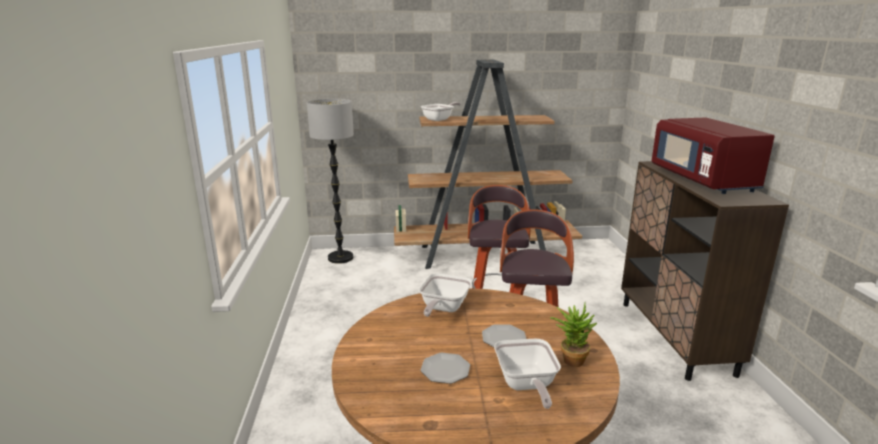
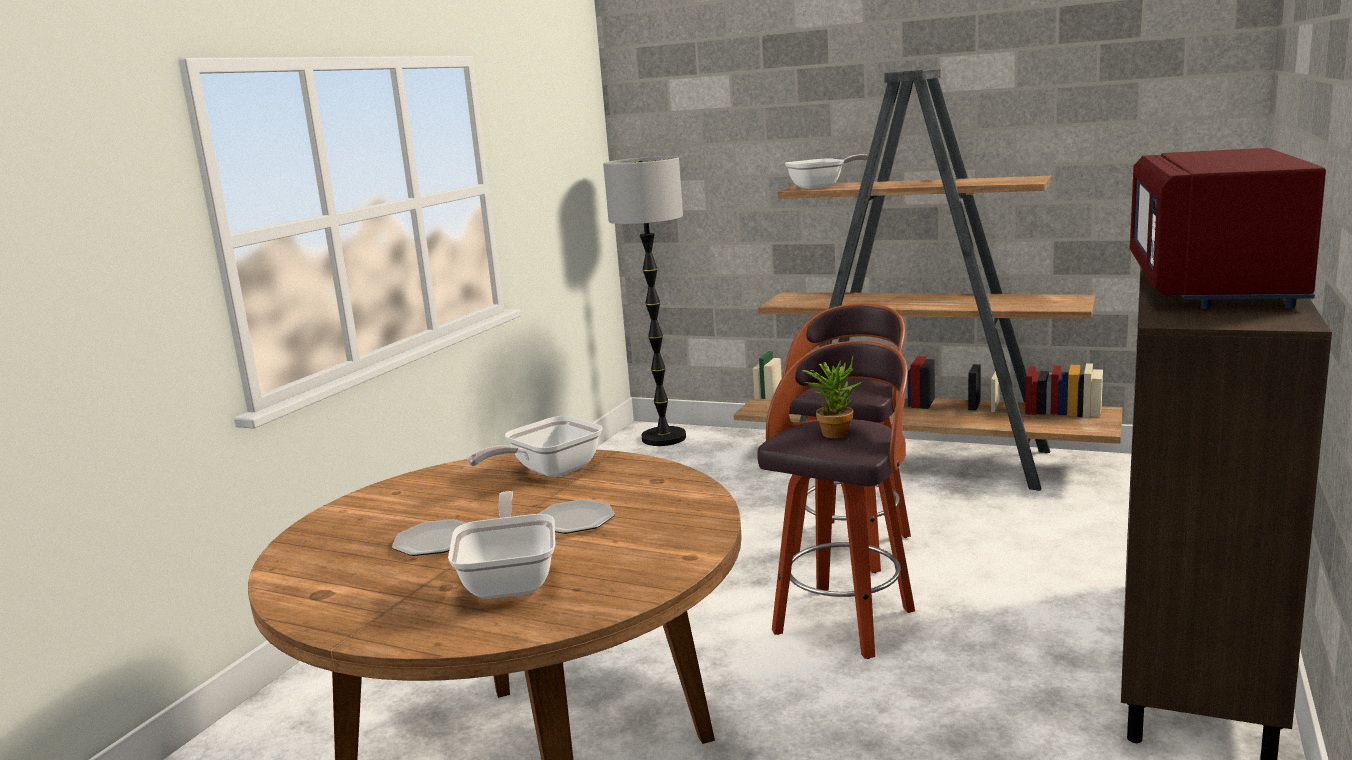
camera: 30 degrees right, 5 degrees down
frying pan [494,339,561,409] -> frying pan turned 150 degrees clockwise [448,491,556,599]
potted plant [550,303,597,367] -> potted plant moved to [802,356,862,438]

